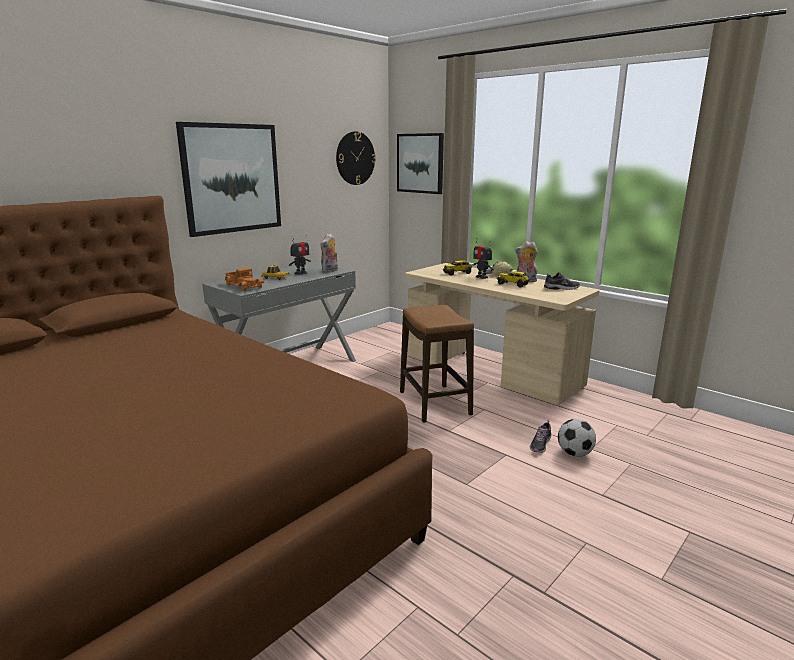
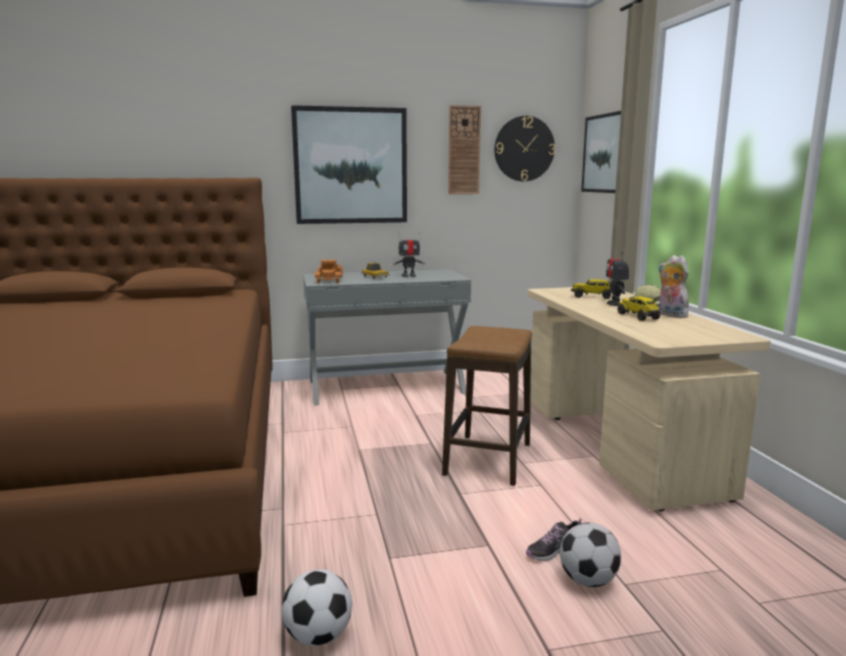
camera: 35 degrees right, 5 degrees down
plush toy [320,233,338,273] -> none
shoe [544,272,580,290] -> none
none -> football [282,569,352,646]
none -> wall clock [448,105,481,194]

